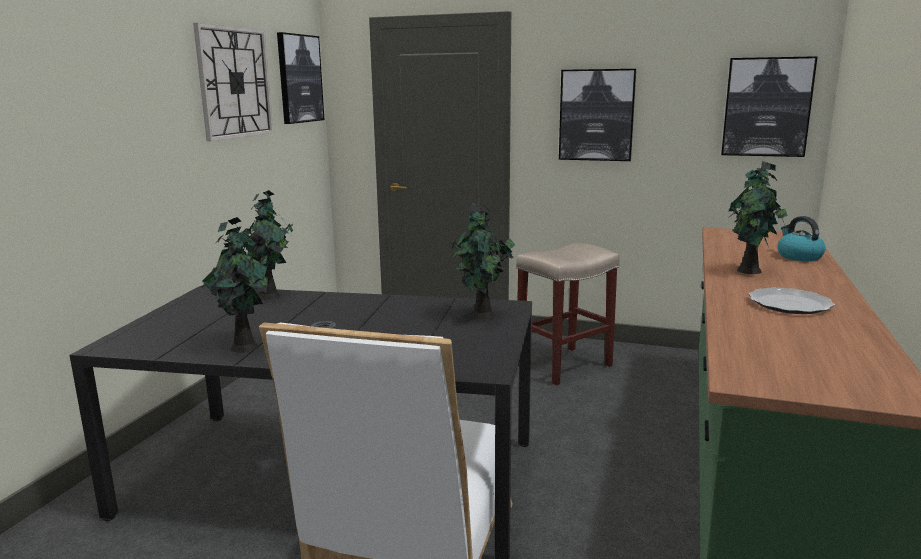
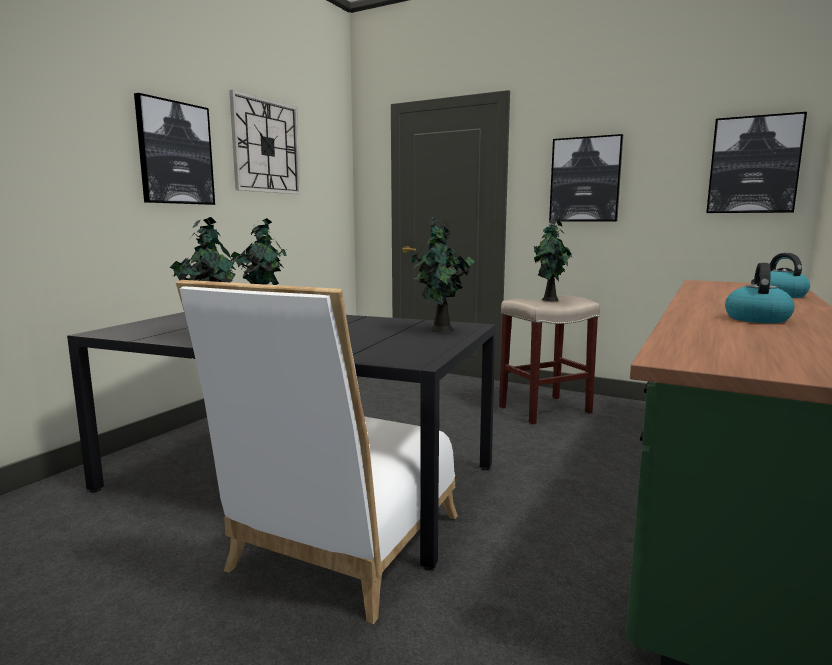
camera: 10 degrees right, 5 degrees down
picture [277,32,325,124] -> picture moved to [134,93,215,205]
potted plant [729,161,788,274] -> potted plant moved to [534,219,572,301]
plate [749,287,835,314] -> kettle [725,263,795,323]

